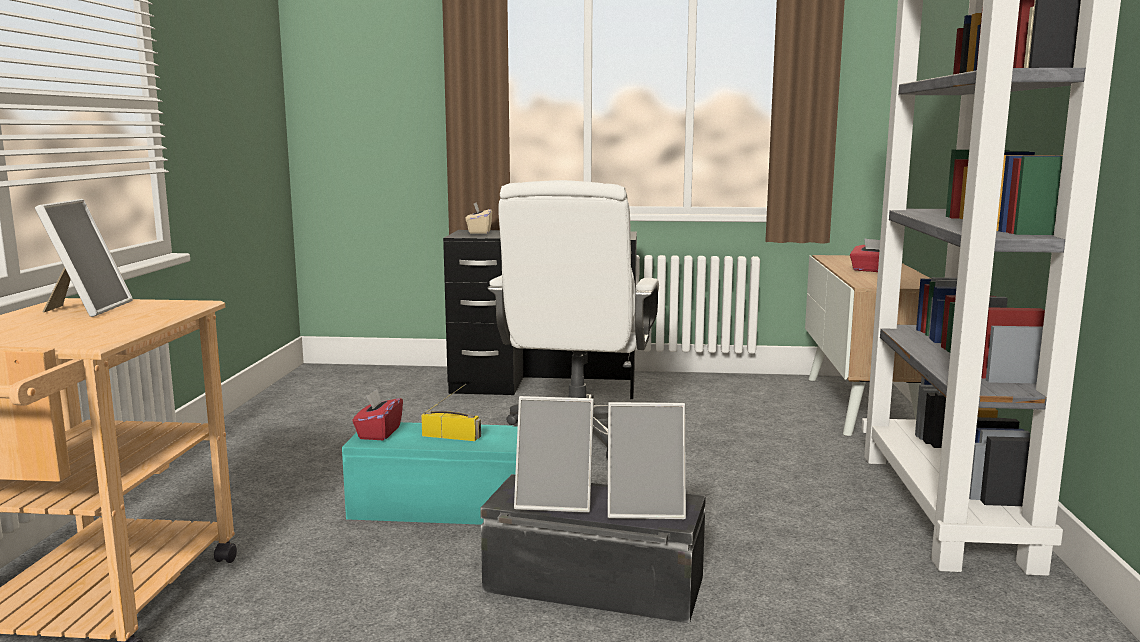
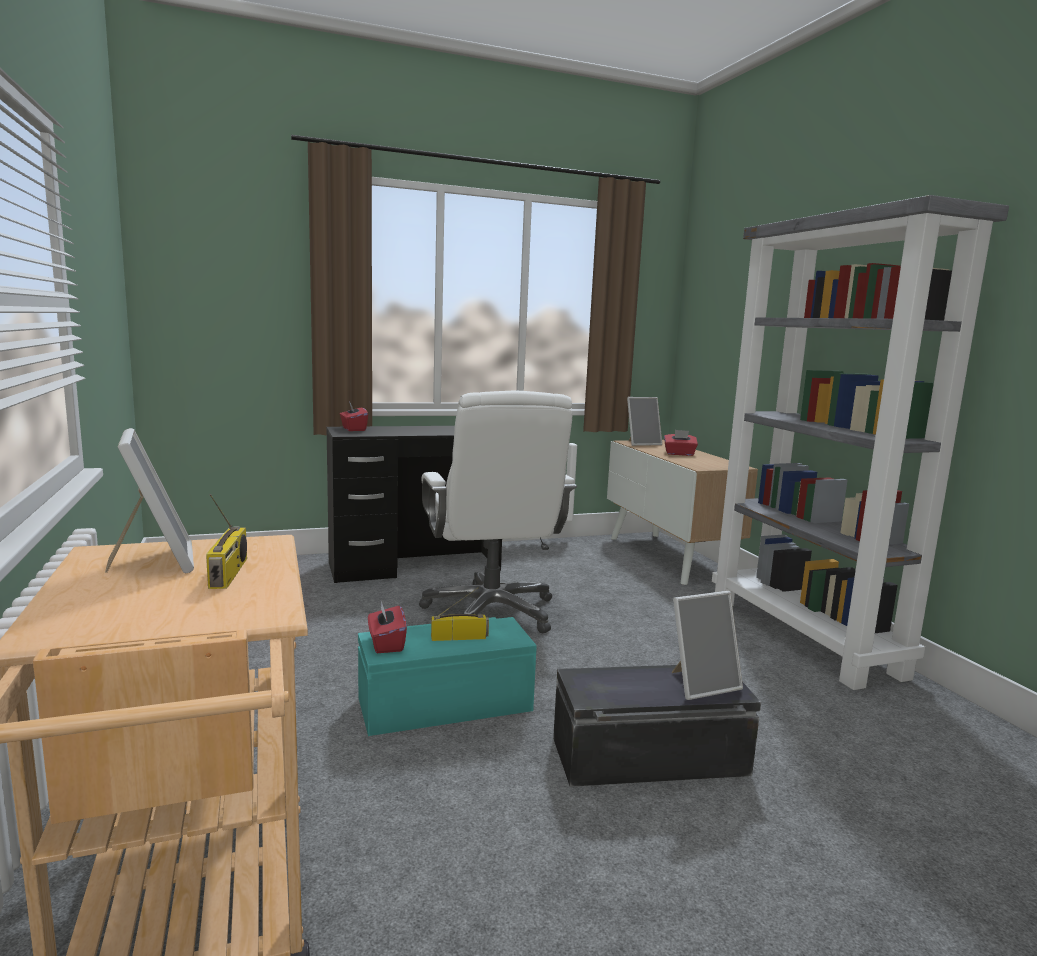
camera: 25 degrees left, 0 degrees up
beige tissue box [466,202,492,234] -> red tissue box [340,402,368,431]
picture frame [514,396,594,513] -> picture frame moved to [627,397,662,446]
none -> radio [206,494,247,589]

